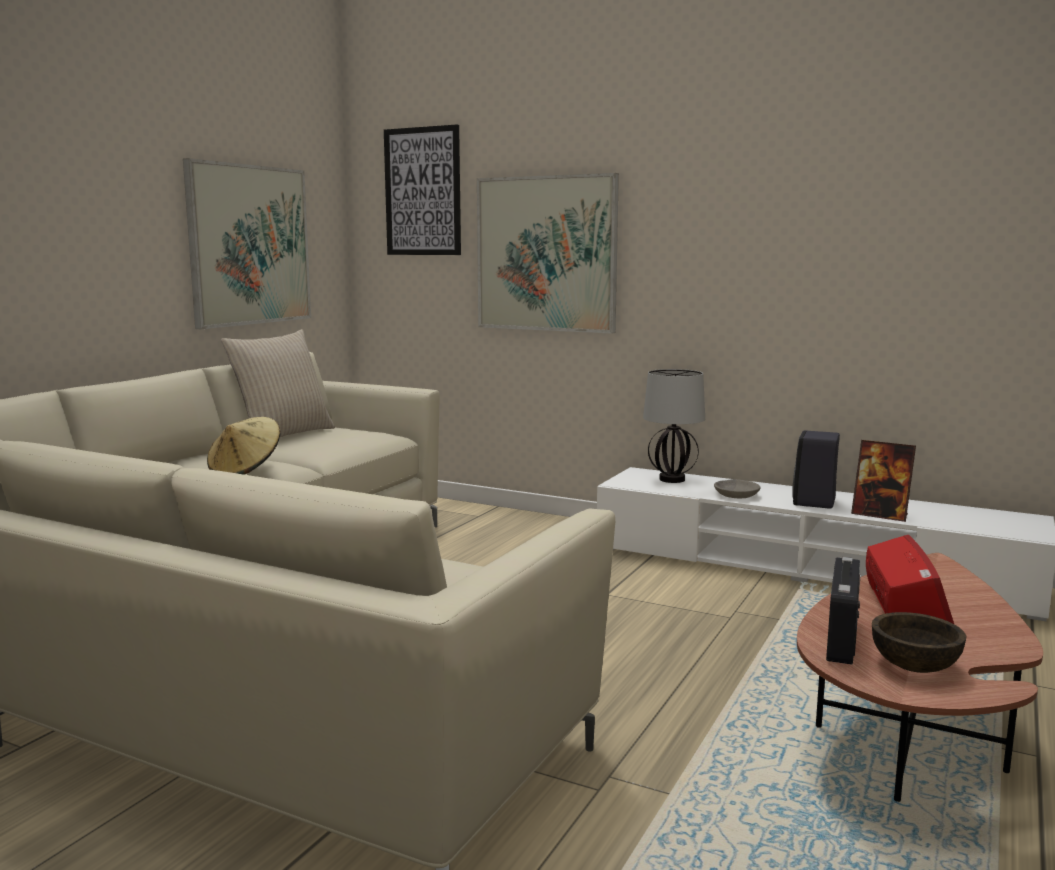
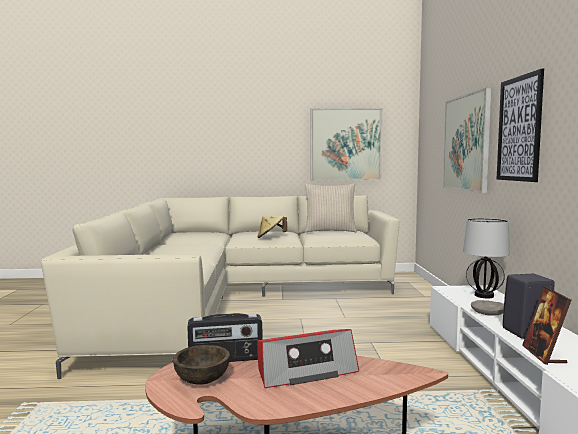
camera: 60 degrees right, 5 degrees down
picture [384,124,461,255] -> picture moved to [497,69,544,182]

